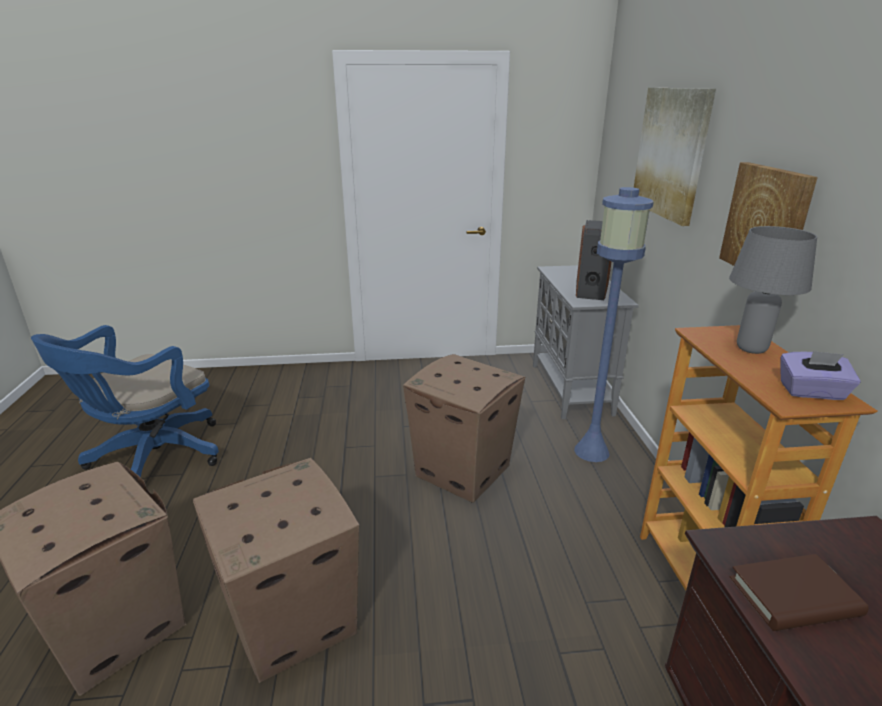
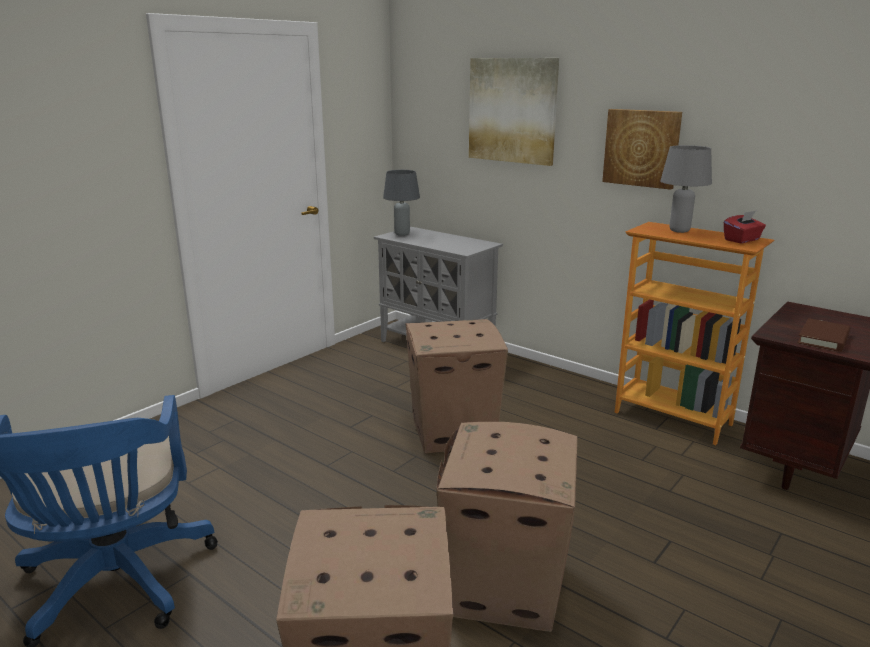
camera: 45 degrees left, 5 degrees down
blue floor lamp [574,187,654,462] -> none
speaker [576,220,611,300] -> none
purple tissue box [780,351,861,400] -> red tissue box [724,211,766,243]
none -> grey table lamp [383,170,420,236]

